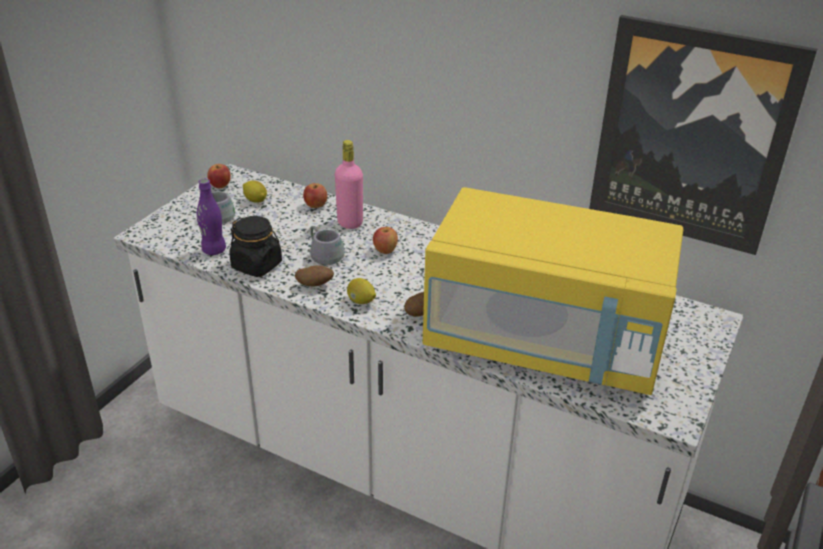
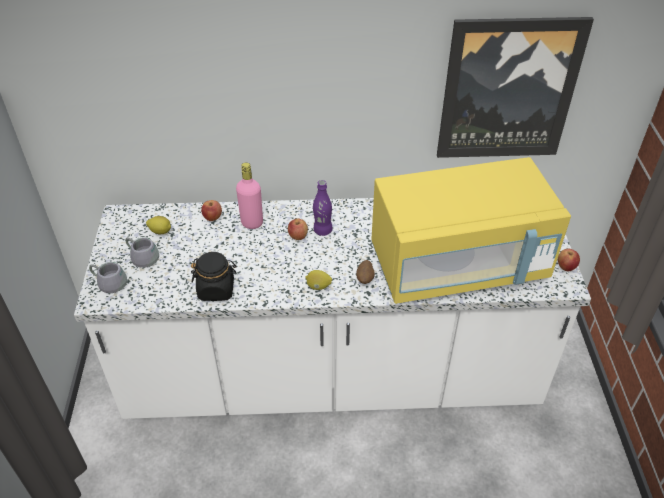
camera: 30 degrees left, 10 degrees up
purple bottle [197,179,226,255] -> purple bottle moved to [313,180,332,236]
apple [207,164,231,188] -> apple moved to [558,249,580,271]
potato [295,266,334,286] -> none
grey mug [310,226,345,265] -> grey mug moved to [89,262,127,293]

